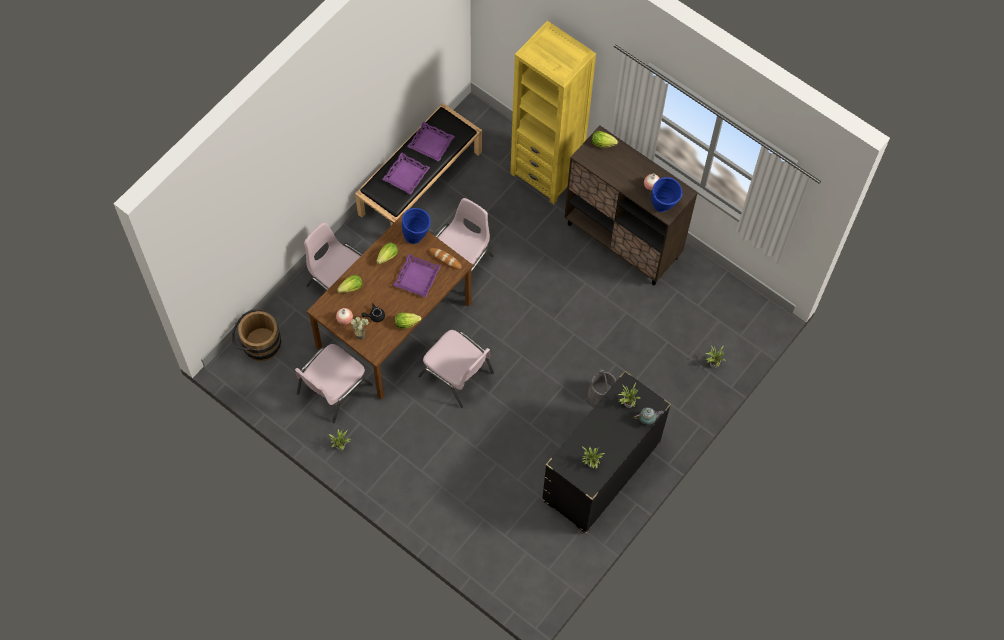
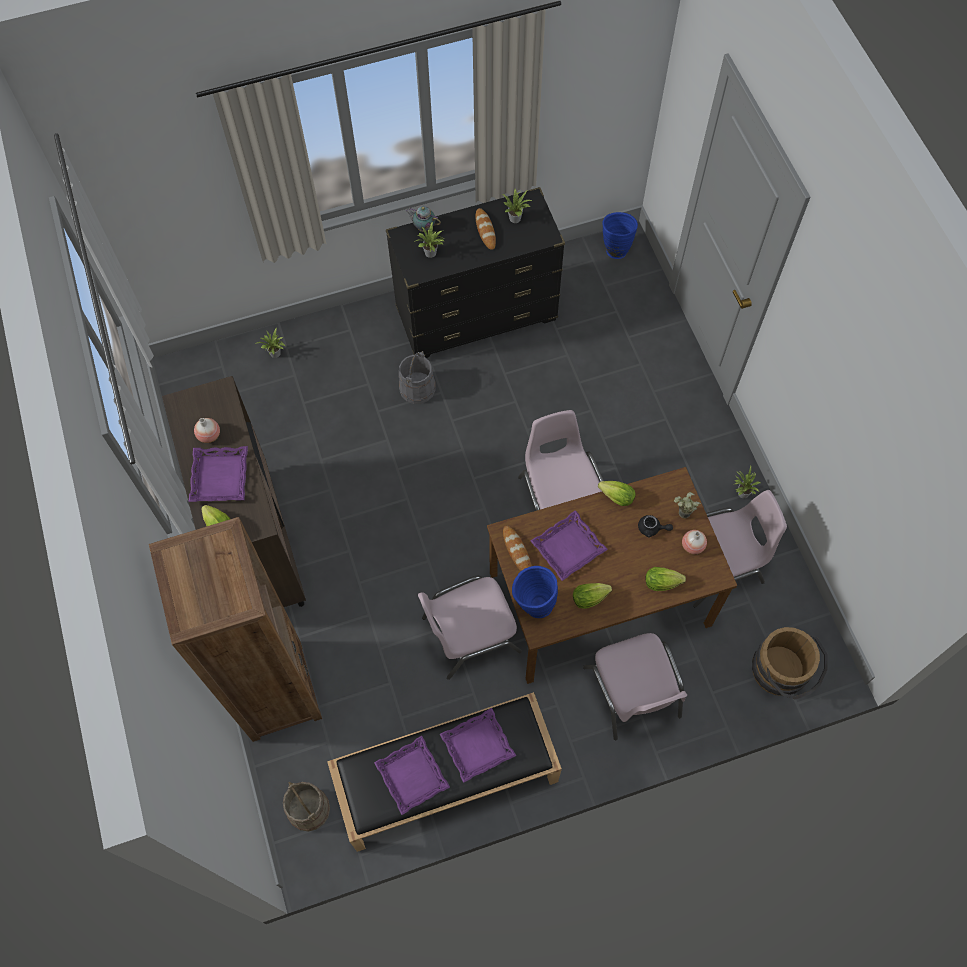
camera: 145 degrees left, 0 degrees up
yellow bookcase [510,21,596,204] -> brown bookcase [149,517,322,742]
blue vase [651,177,683,212] -> blue vase moved to [602,212,638,259]
none -> purple tray [189,446,248,502]
none -> beige bucket [283,782,330,832]
none -> bread [475,208,496,250]

